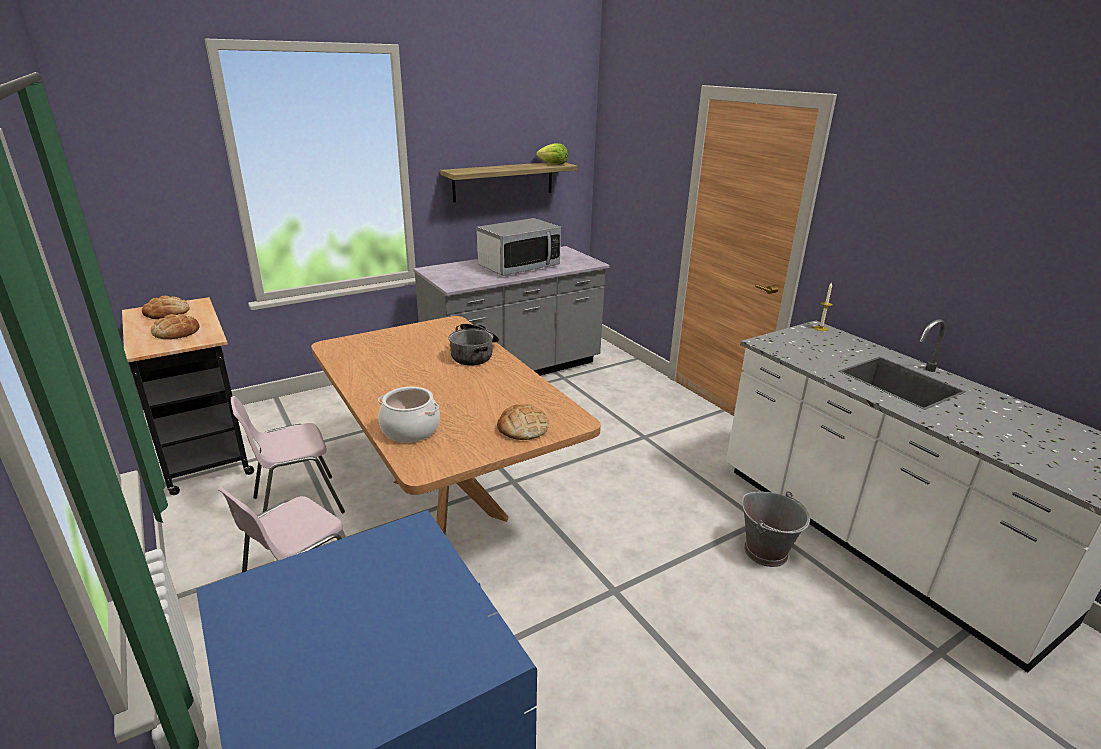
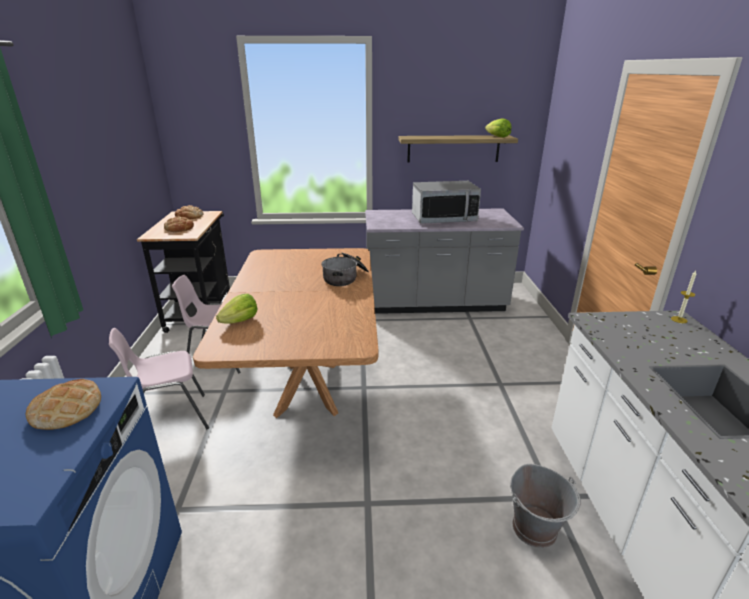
camera: 30 degrees right, 0 degrees up
cooking pot [378,387,440,443] -> lettuce [216,294,257,324]
bread [497,404,549,440] -> bread moved to [26,379,101,430]

